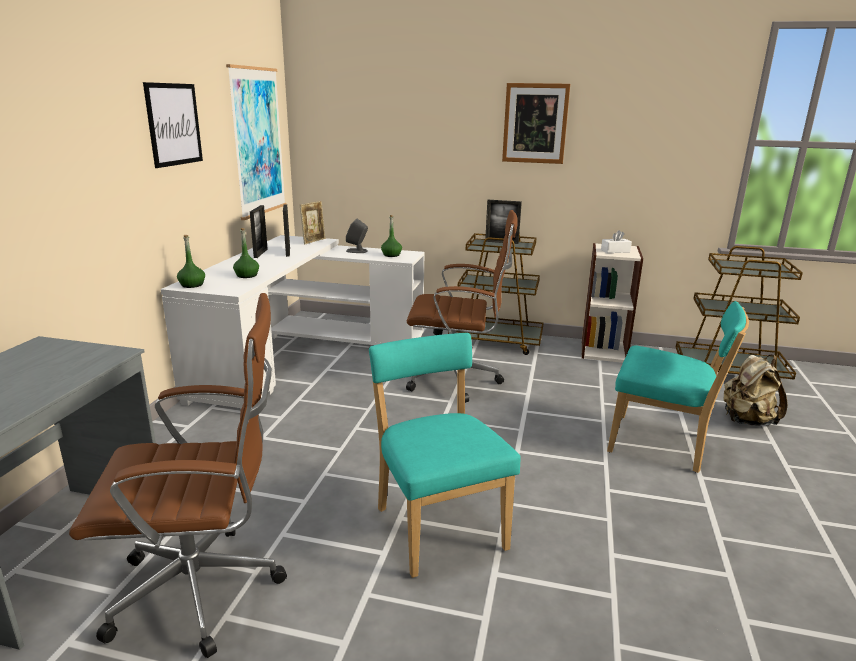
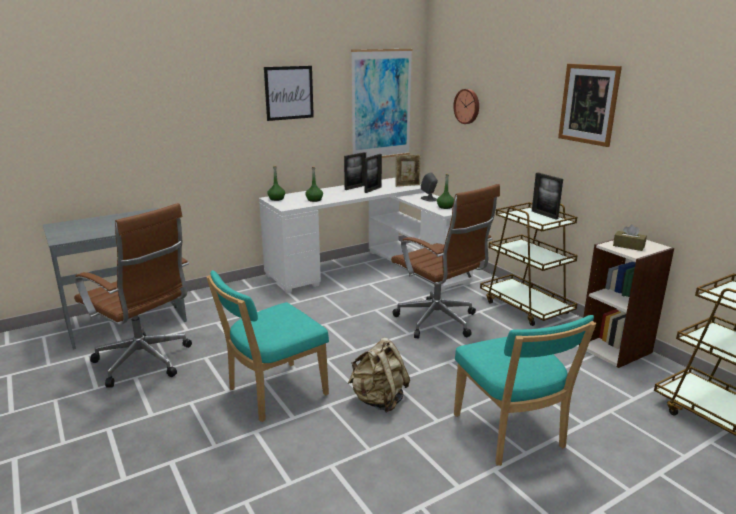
camera: 45 degrees right, 0 degrees up
turquoise chair [369,333,520,578] -> turquoise chair turned 150 degrees counterclockwise [207,270,329,422]
white tissue box [601,230,632,253] -> brown tissue box [613,224,647,251]
beige backpack [723,355,787,425] -> beige backpack moved to [348,337,410,413]
none -> wall clock [453,89,479,124]

